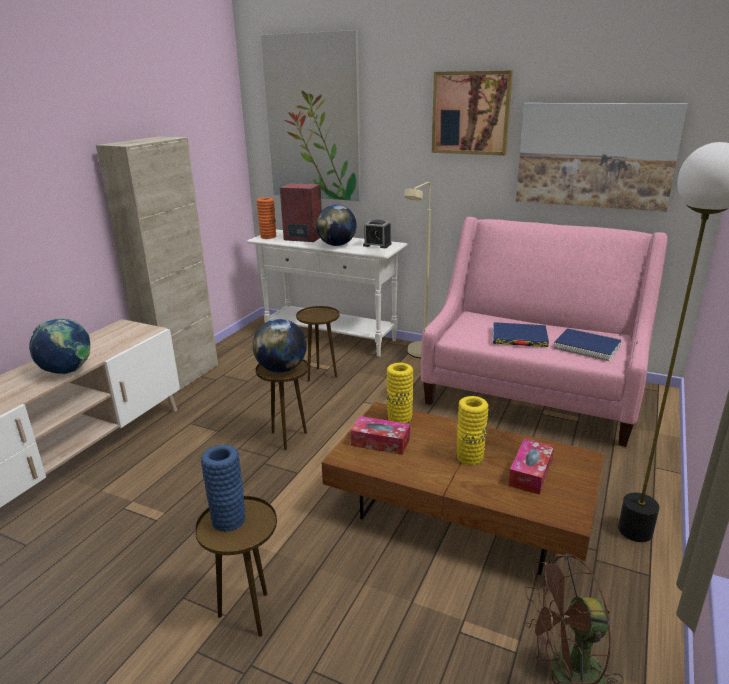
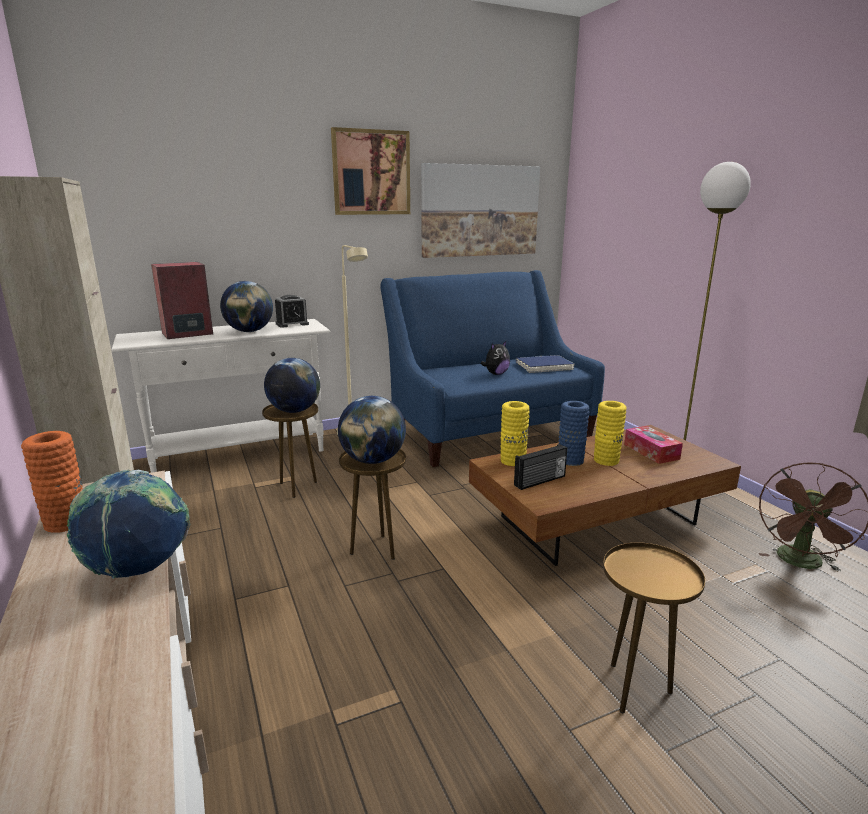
camera: 50 degrees left, 5 degrees down
blue vase [201,445,245,532] -> blue vase moved to [559,401,589,466]
orange vase [257,197,276,239] -> orange vase moved to [21,431,83,533]
picture [261,30,361,201] -> none
tissue box [351,416,410,455] -> radio [514,444,567,490]
pink sofa [421,217,668,447] -> blue sofa [380,270,605,467]
blue book [493,322,549,347] -> plush toy [481,341,510,375]
none -> globe [264,358,320,413]

